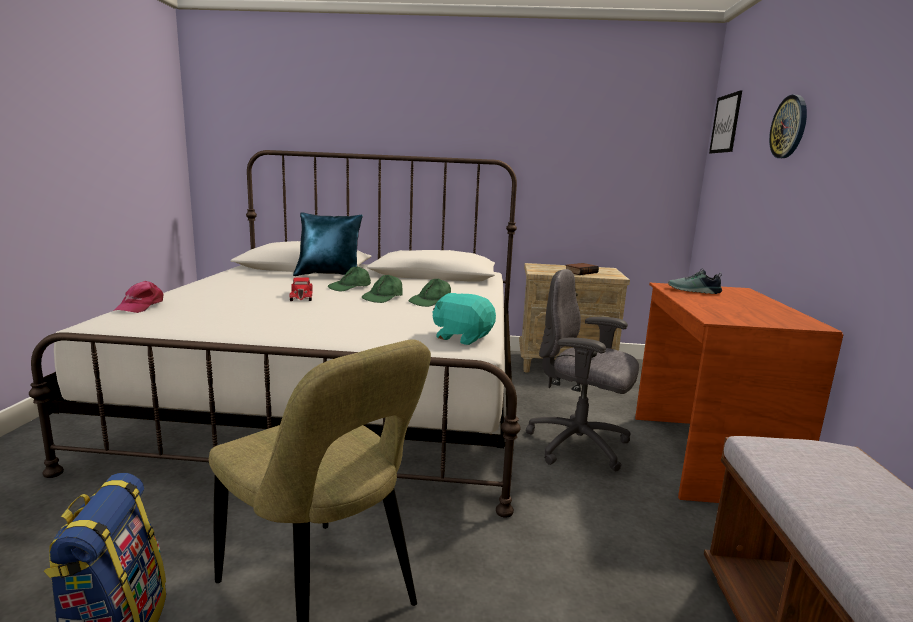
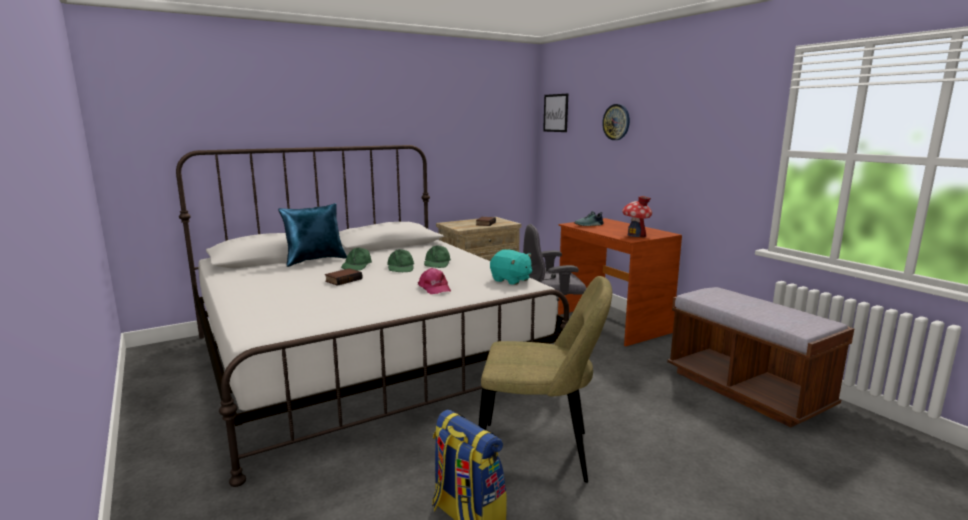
camera: 35 degrees left, 0 degrees up
pink cap [113,281,163,313] -> pink cap moved to [418,268,451,294]
red toy car [290,278,313,301] -> book [325,268,362,286]
turquoise plush toy [432,293,496,345] -> turquoise plush toy turned 135 degrees counterclockwise [490,250,532,285]
none -> toy house [622,196,652,237]

